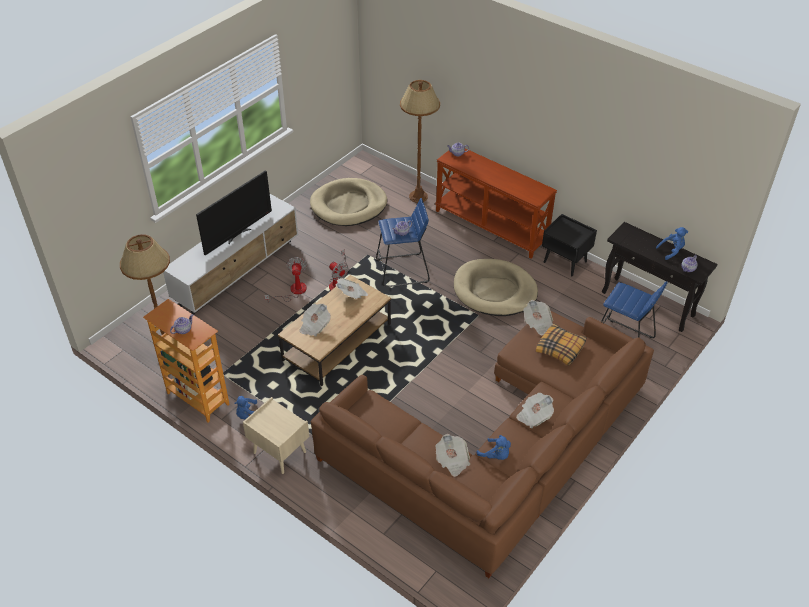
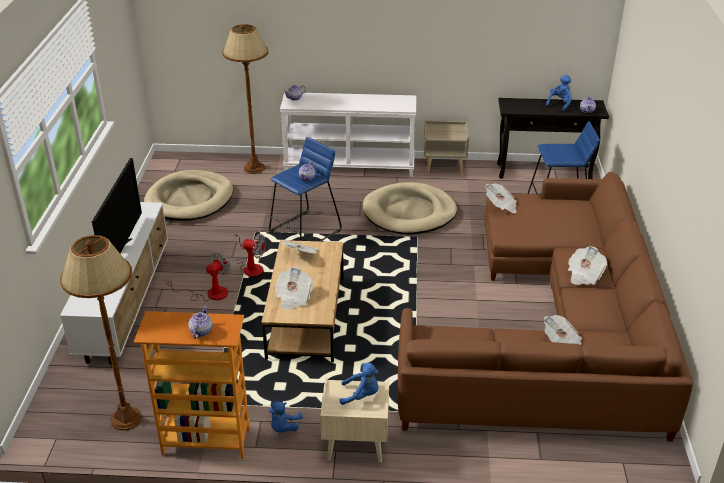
camera: 35 degrees left, 10 degrees down
fan [264,257,307,303] -> fan turned 75 degrees clockwise [166,252,231,302]
brown console table [435,148,557,259] -> white console table [280,93,416,177]
blue plush toy [477,435,511,460] -> blue plush toy moved to [340,363,379,405]
pillow [536,324,586,366] -> none
black nightstand [542,214,597,276] -> beige nightstand [424,121,469,177]

